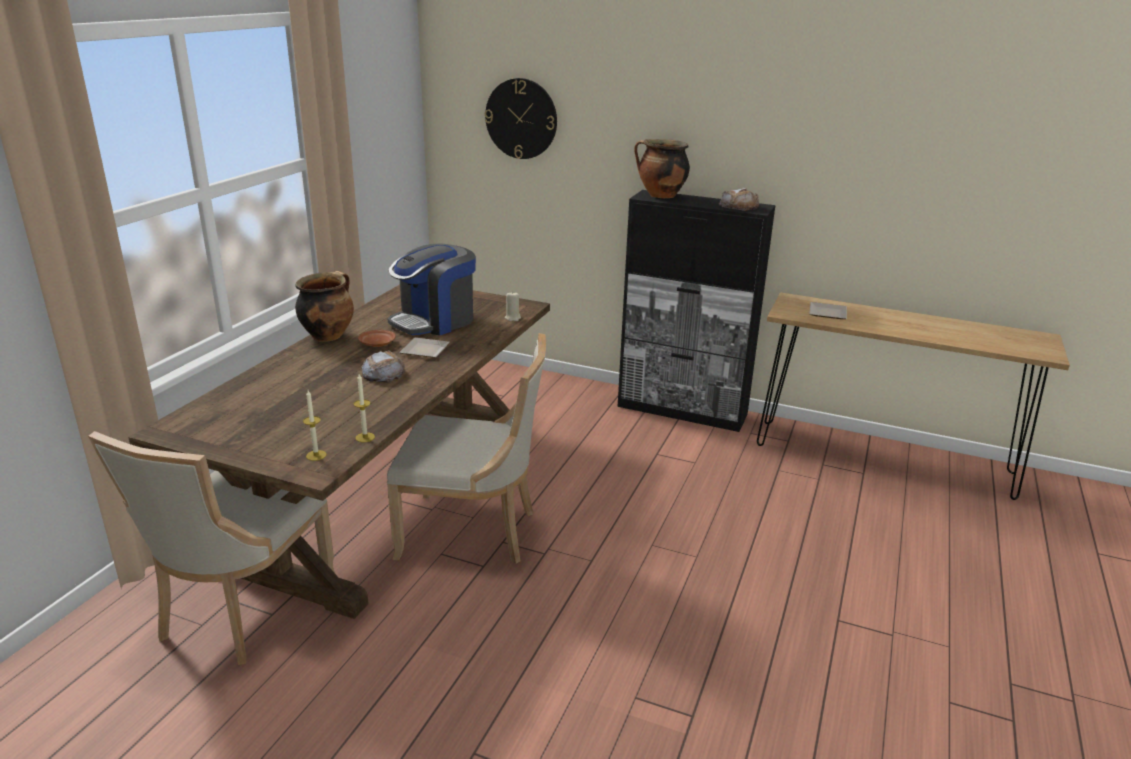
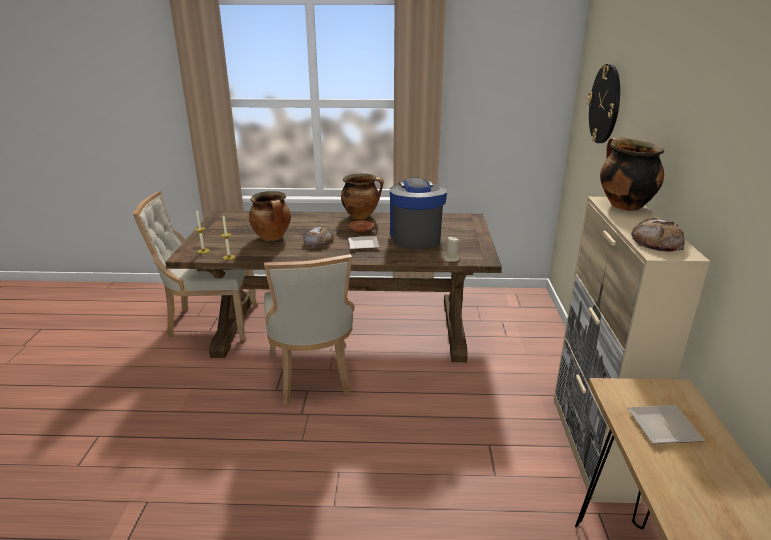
camera: 70 degrees right, 0 degrees up
coffee machine [387,244,476,335] -> coffee machine turned 60 degrees clockwise [390,177,447,249]
black cabinet [618,190,776,432] -> beige cabinet [554,197,710,503]
none -> cooking pot [249,191,291,241]

